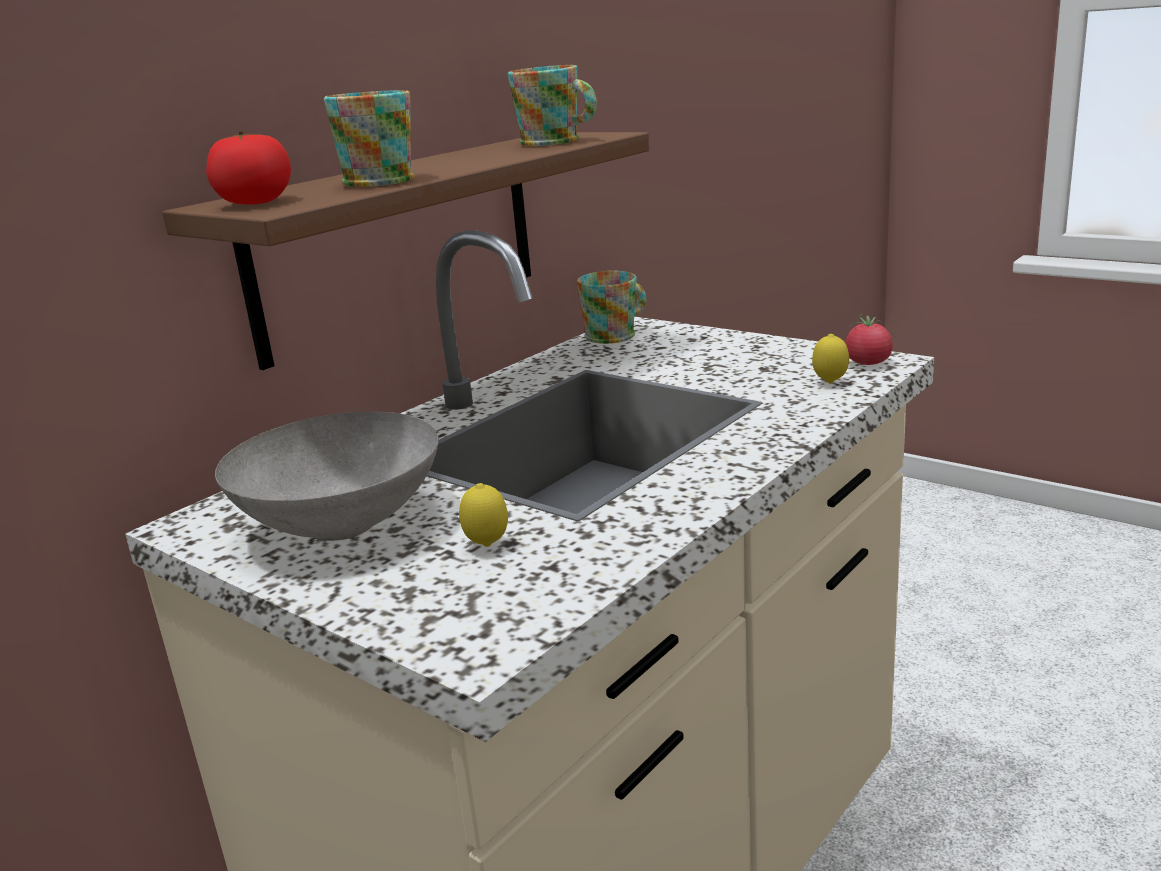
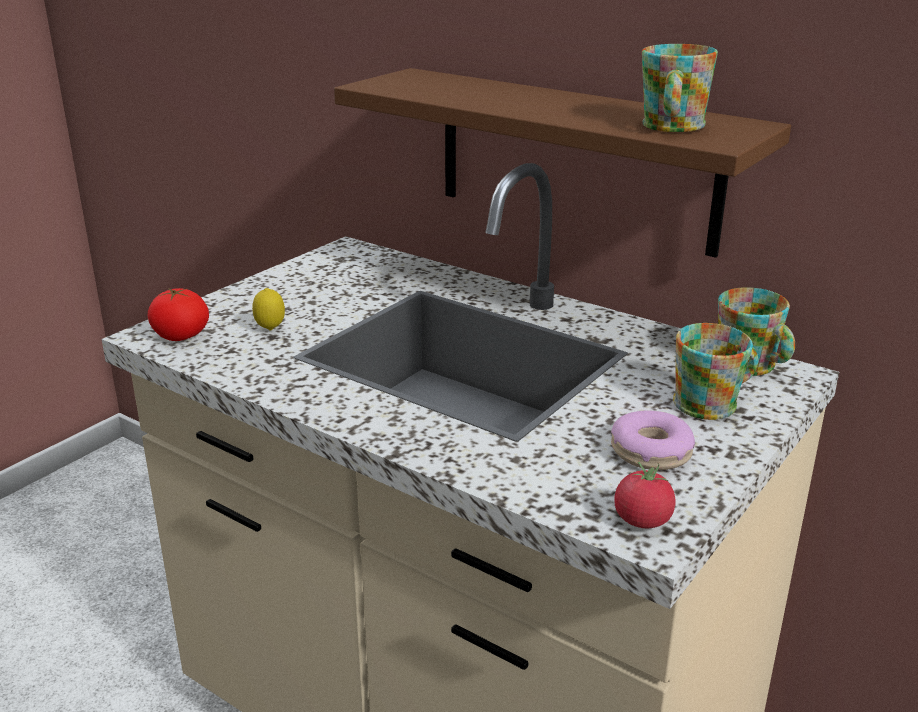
camera: 85 degrees right, 5 degrees up
tomato [206,131,291,205] -> tomato moved to [148,288,209,341]
grey bowl [215,412,439,541] -> none
mug [324,90,414,187] -> mug moved to [673,323,758,420]
lemon [812,334,849,383] -> none
none -> donut [611,410,695,470]

